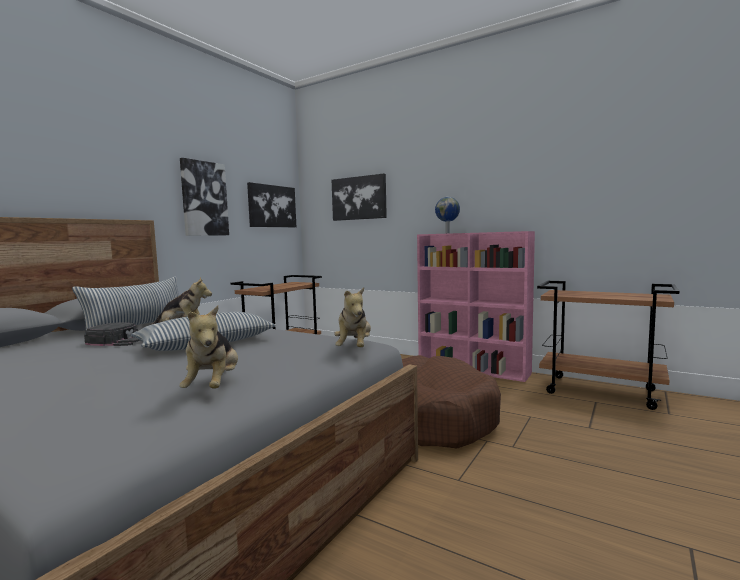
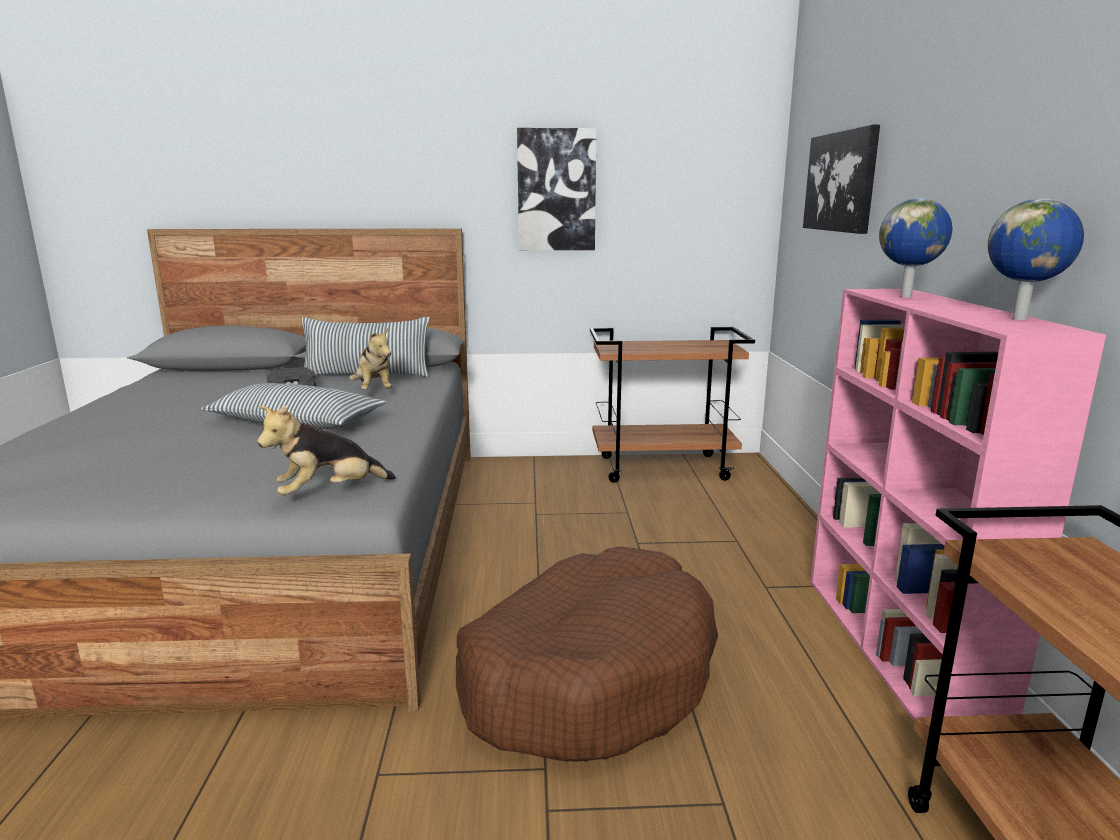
camera: 55 degrees right, 10 degrees up
plush toy [179,306,238,388] -> none
picture [247,182,296,227] -> none
none -> globe [988,199,1084,320]

